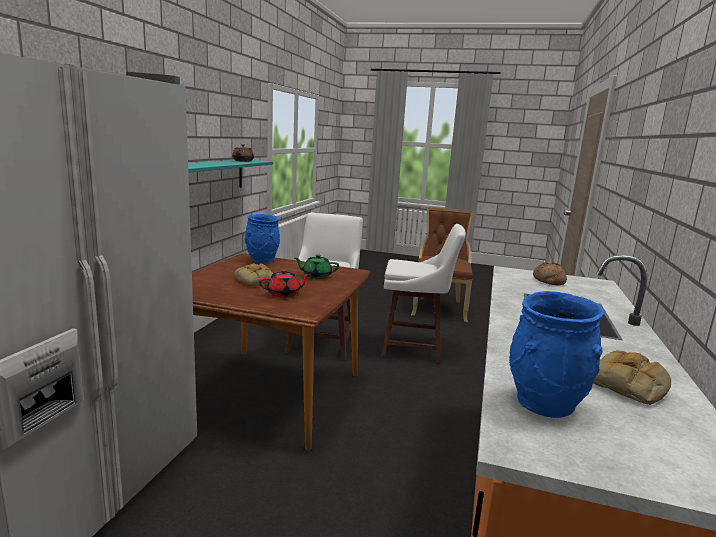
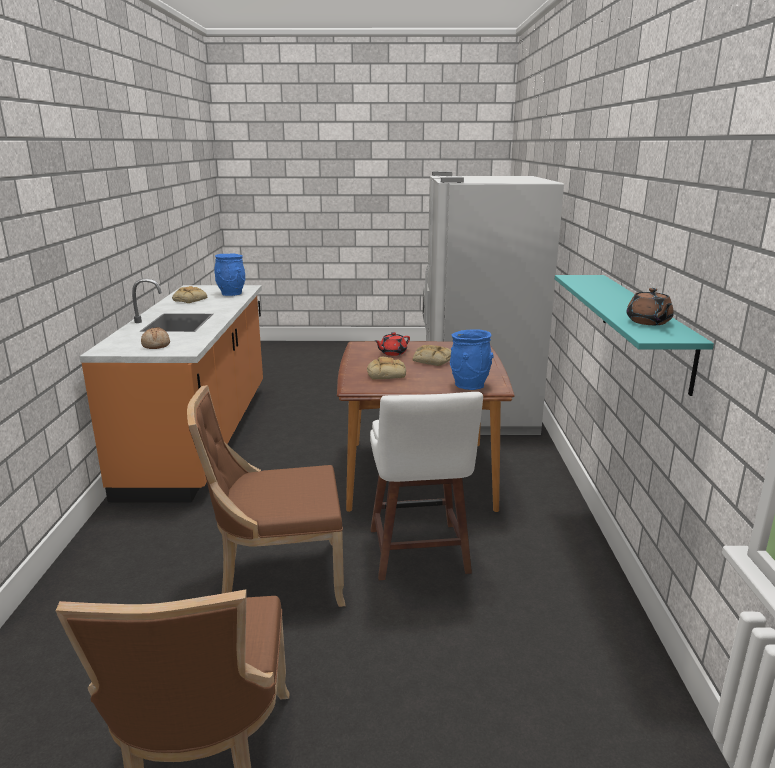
camera: 165 degrees right, 5 degrees up
green teapot [295,255,339,279] -> bread [367,357,406,379]
white stool [381,224,466,364] -> brown chair [187,385,345,607]

